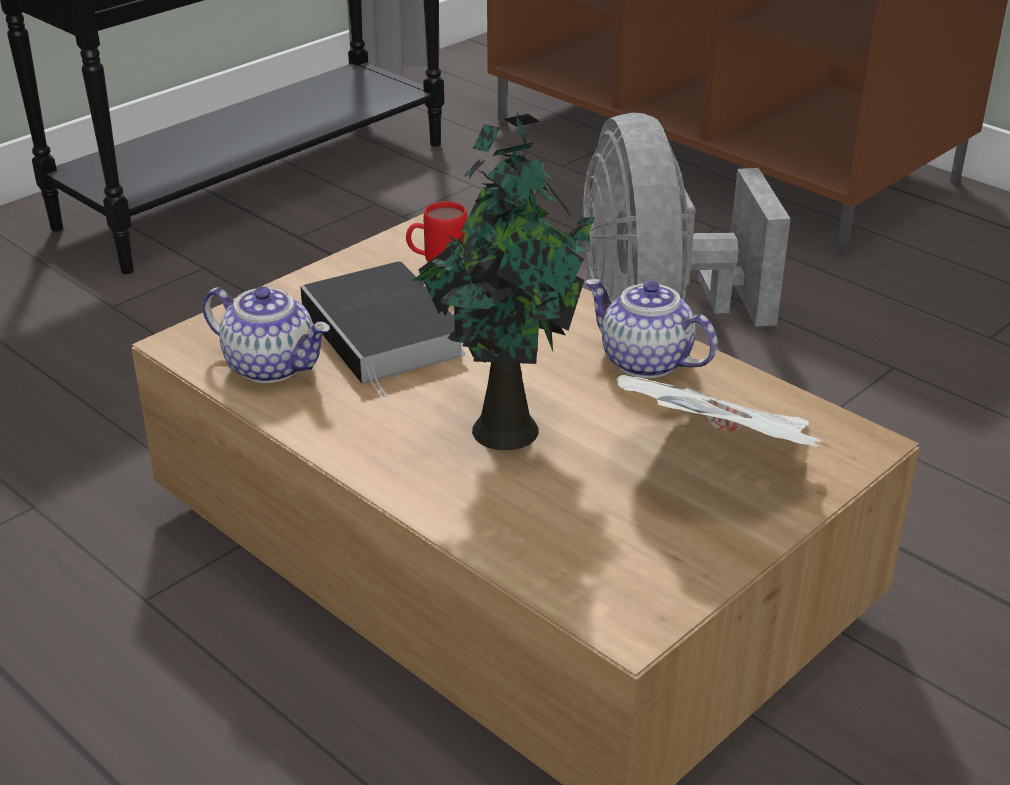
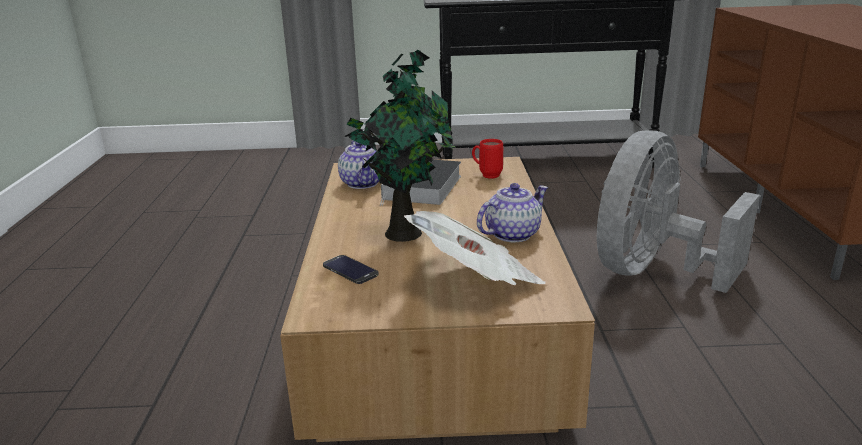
camera: 45 degrees right, 10 degrees down
teapot [585,279,718,378] -> teapot turned 60 degrees clockwise [477,183,548,242]
none -> phone [323,255,379,284]

